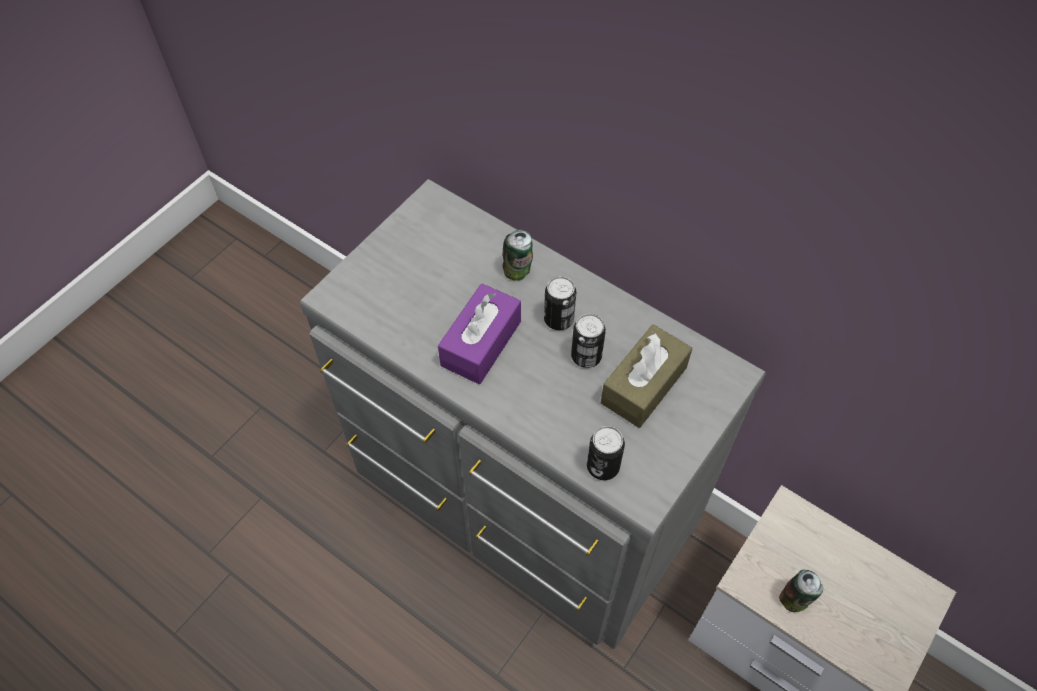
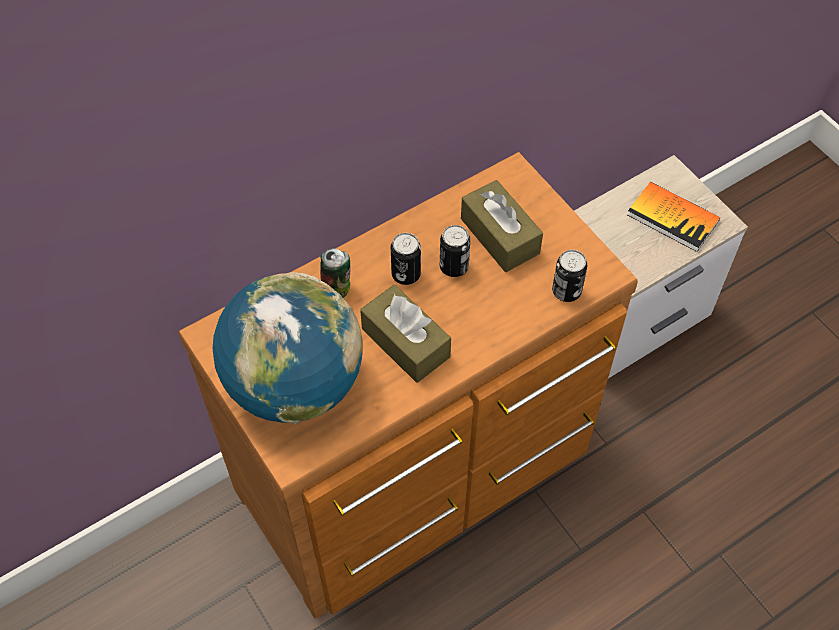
camera: 70 degrees left, 0 degrees up
grey dresser [300,179,766,649] -> brown dresser [179,152,638,619]
purple tissue box [438,284,521,384] -> brown tissue box [360,285,451,383]
can [779,570,823,612] -> none
none -> globe [213,272,363,424]
none -> book [627,182,720,252]

